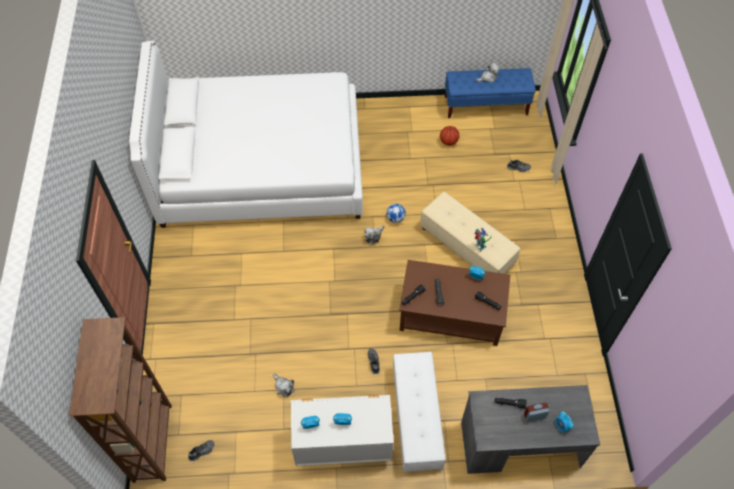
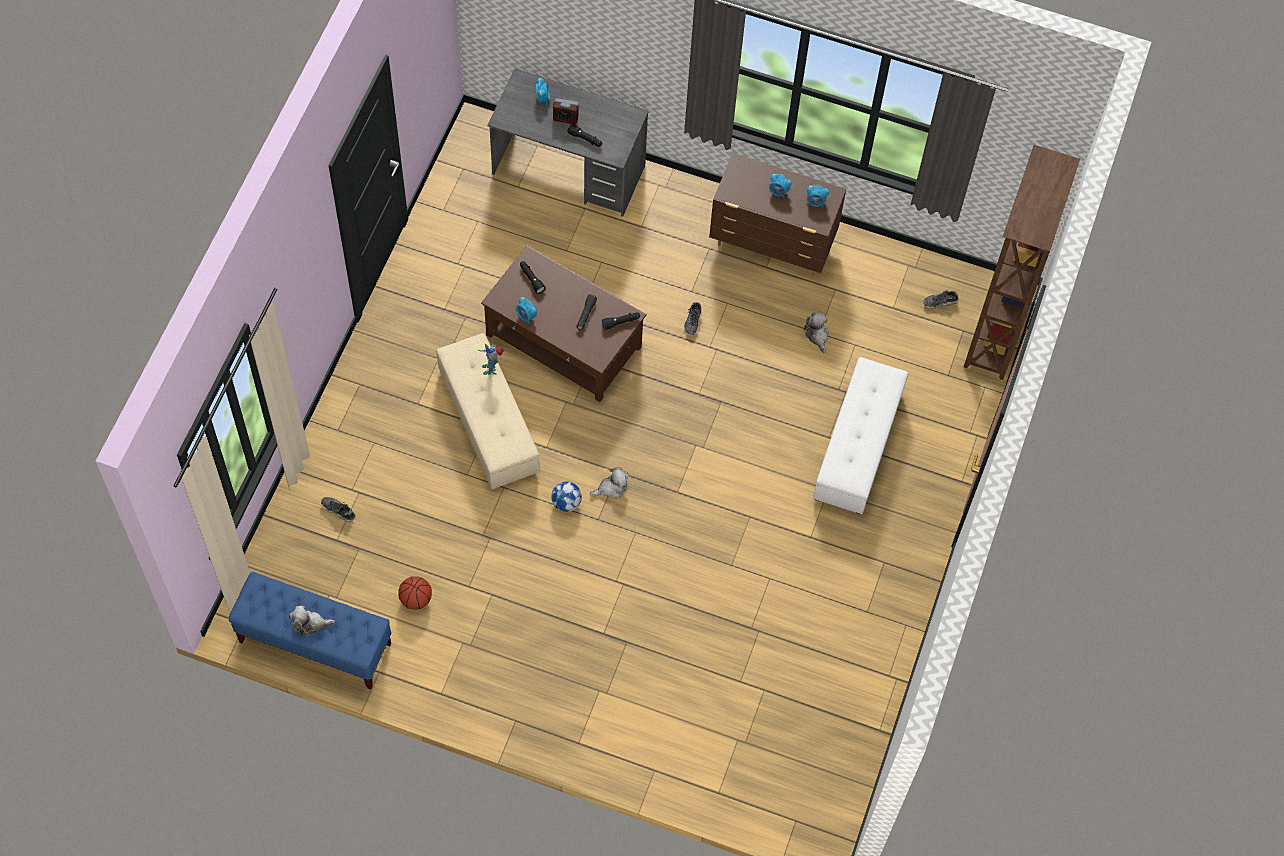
camera: 160 degrees left, 5 degrees up
white bed [129,41,363,228] -> none
white dresser [291,395,394,466] -> brown dresser [709,153,846,276]
white ottoman [393,352,446,472] -> white ottoman moved to [813,357,908,514]

